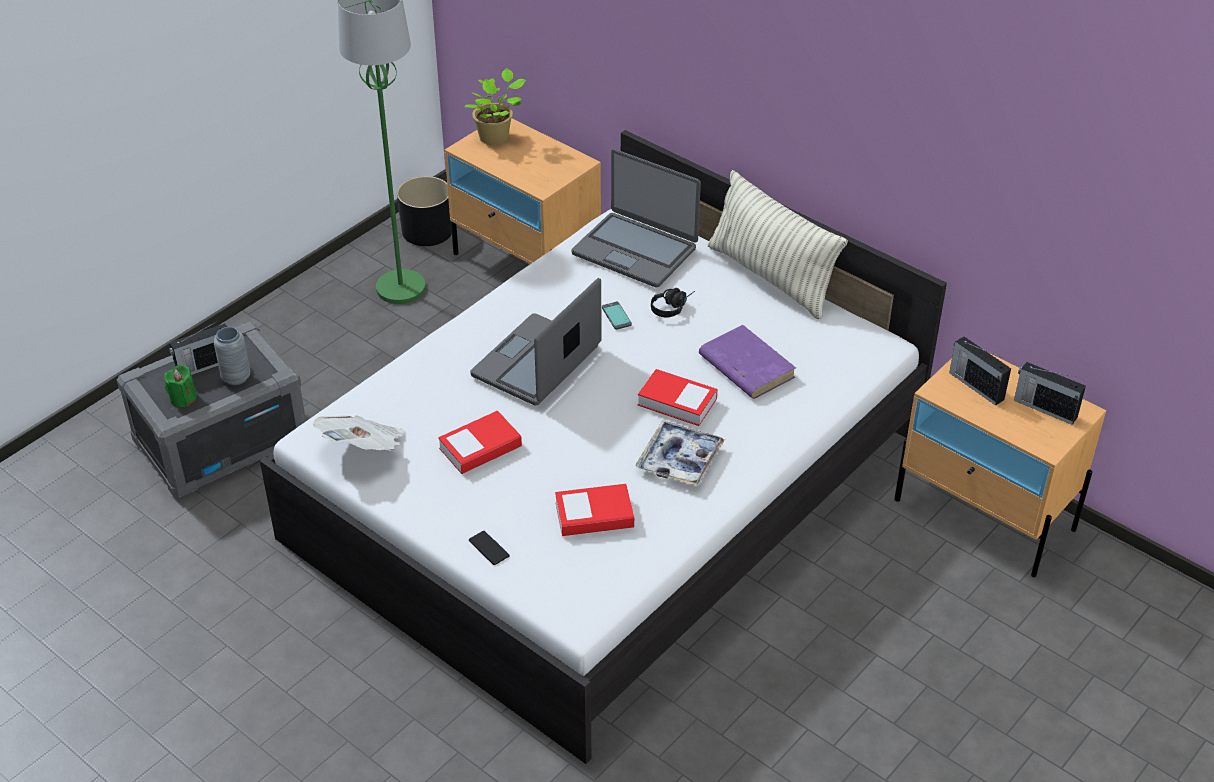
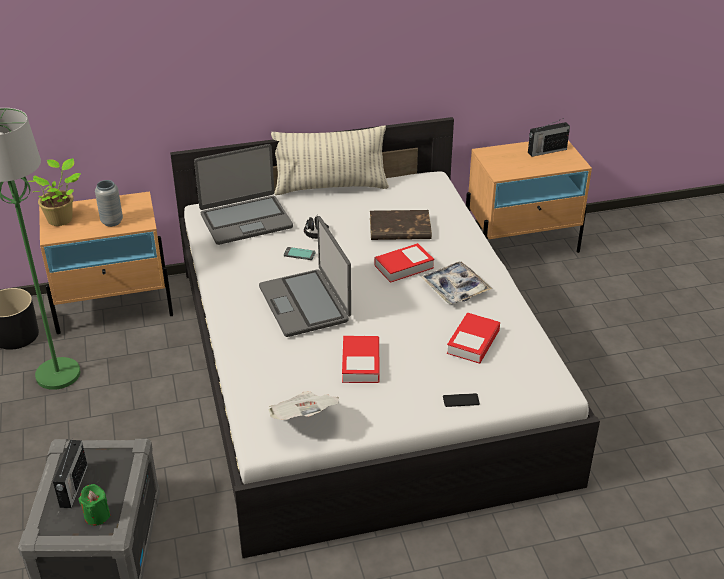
camera: 55 degrees left, 5 degrees down
grey vase [214,327,250,385] -> grey vase moved to [95,180,123,227]
purple book [699,325,796,399] -> brown book [370,210,432,240]
radio [949,337,1011,406] -> none

